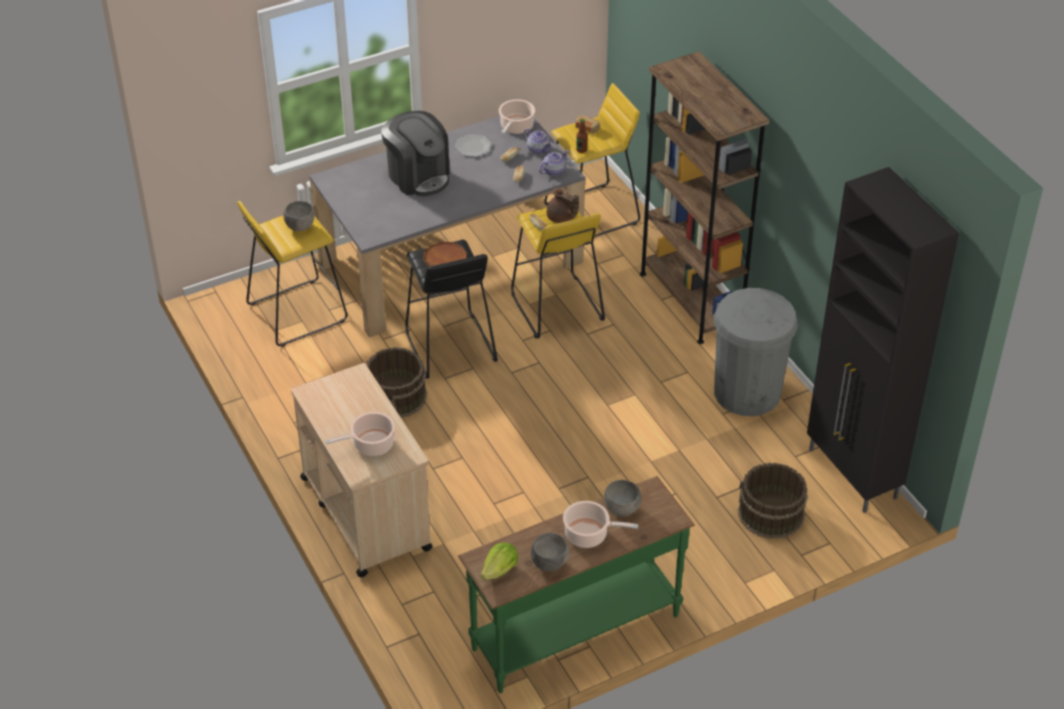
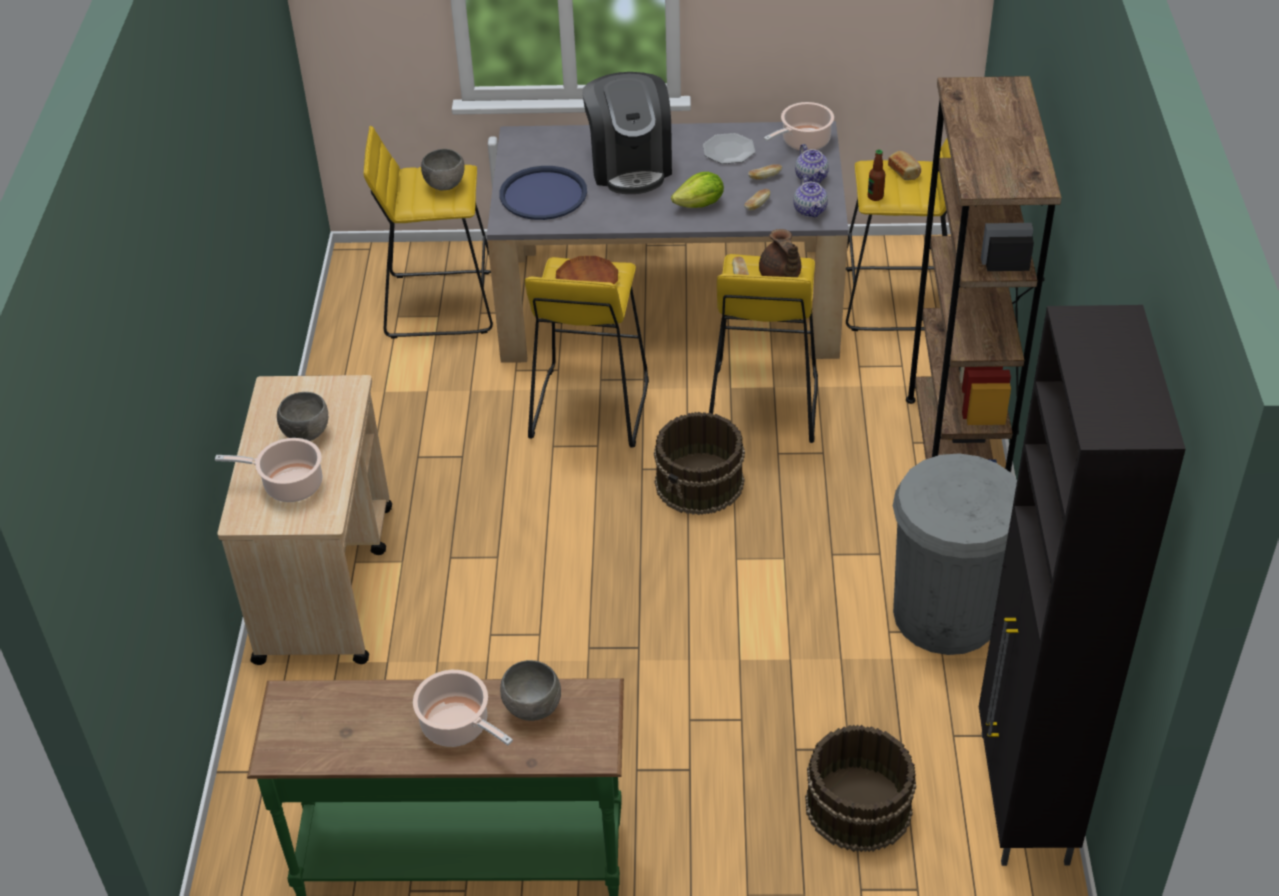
camera: 30 degrees right, 0 degrees up
brown bucket [366,347,427,418] -> brown bucket moved to [654,412,745,515]
black stool [406,240,498,379] -> yellow stool [525,257,649,448]
lettuce [481,543,518,580] -> lettuce moved to [671,172,724,208]
grey bowl [531,533,569,571] -> grey bowl moved to [277,392,328,441]
teapot [539,150,569,176] -> teapot turned 90 degrees clockwise [793,176,828,218]
none -> blue tray [499,166,587,220]

